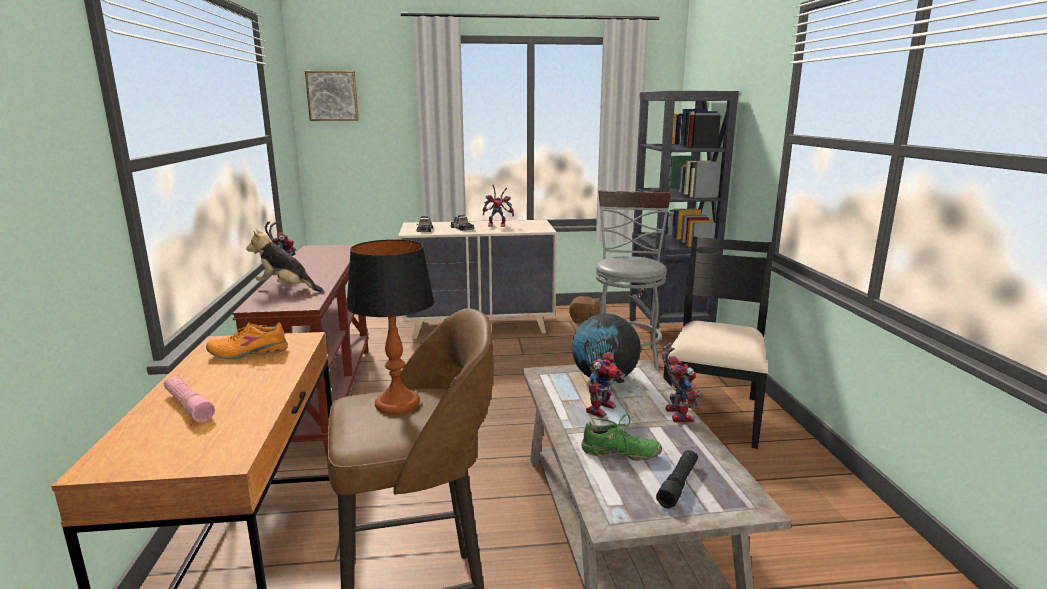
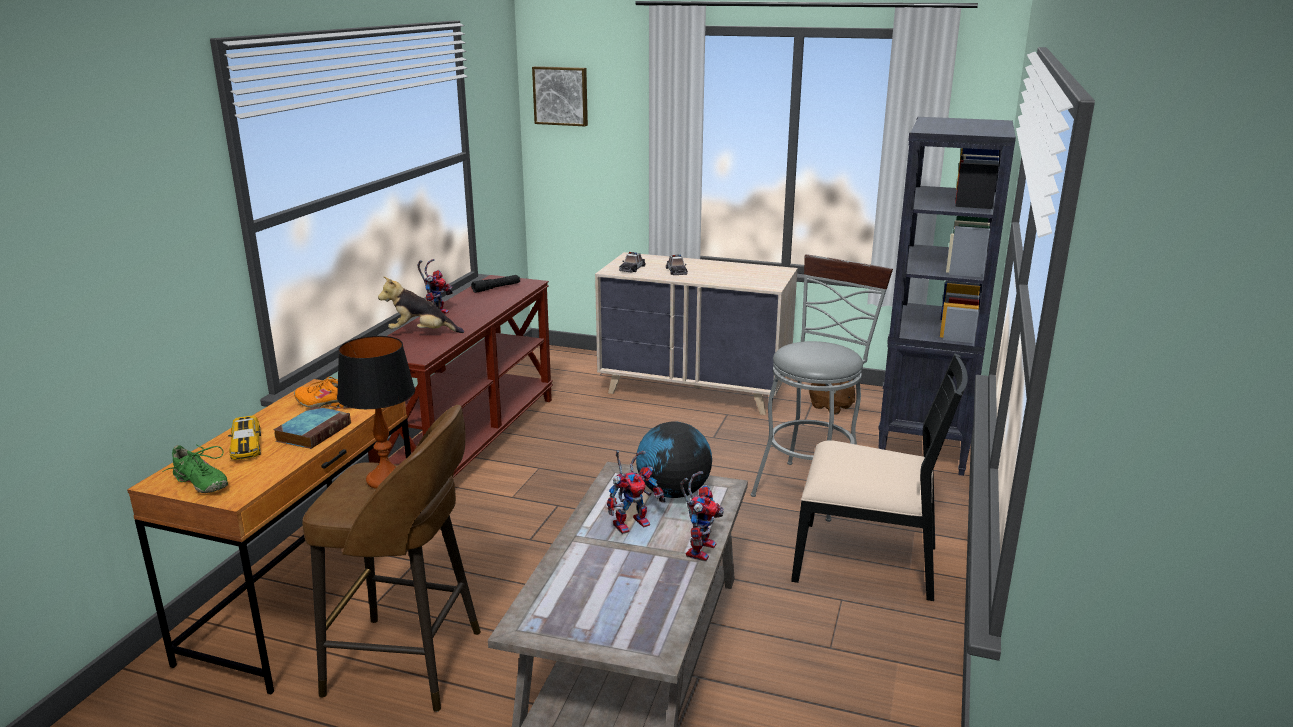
camera: 25 degrees right, 5 degrees up
pink flashlight [164,376,215,423] -> toy car [228,416,261,460]
plush toy [246,229,323,292] -> plush toy turned 45 degrees counterclockwise [378,276,464,333]
toy robot [483,185,514,227] -> none
green shoe [581,414,662,461] -> green shoe moved to [163,444,228,493]
black flashlight [656,450,698,509] -> black flashlight moved to [471,275,520,293]
black chair [663,236,774,449] -> black chair turned 60 degrees clockwise [791,354,968,601]
none -> book [274,406,351,449]

